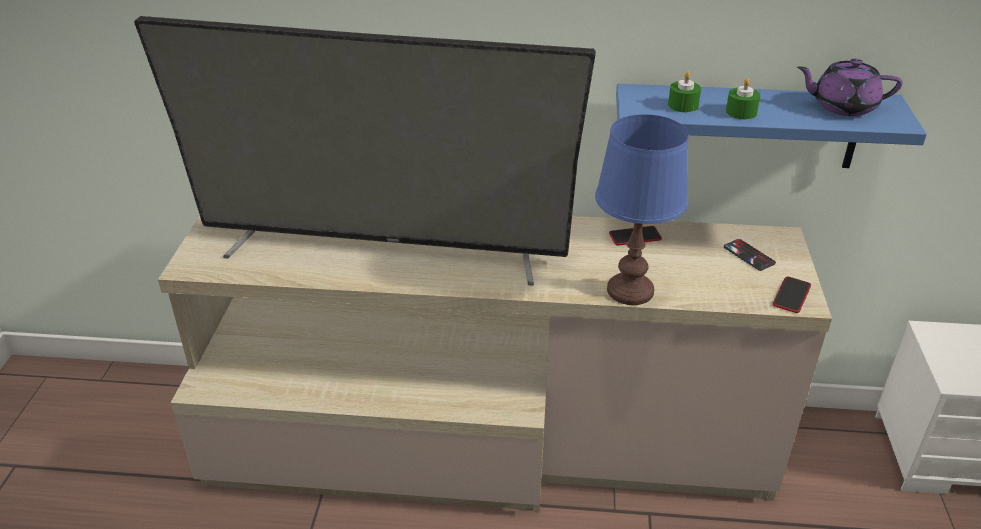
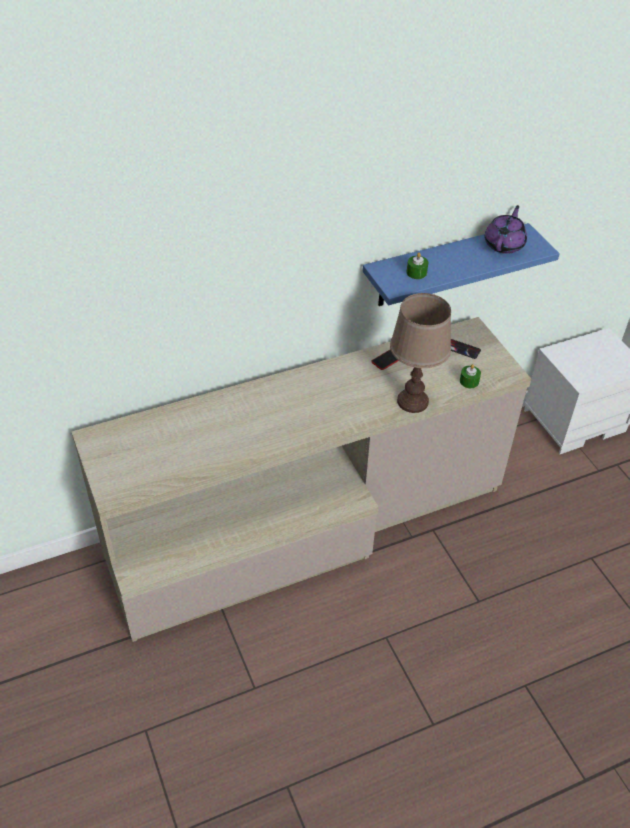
camera: 30 degrees left, 10 degrees up
television [134,16,596,286] -> none
blue table lamp [595,114,688,305] -> brown table lamp [390,293,451,413]
green candle [726,78,761,119] -> green candle moved to [460,364,481,388]
phone [773,277,811,313] -> none
purple teapot [797,59,903,116] -> purple teapot turned 135 degrees clockwise [485,205,527,254]

